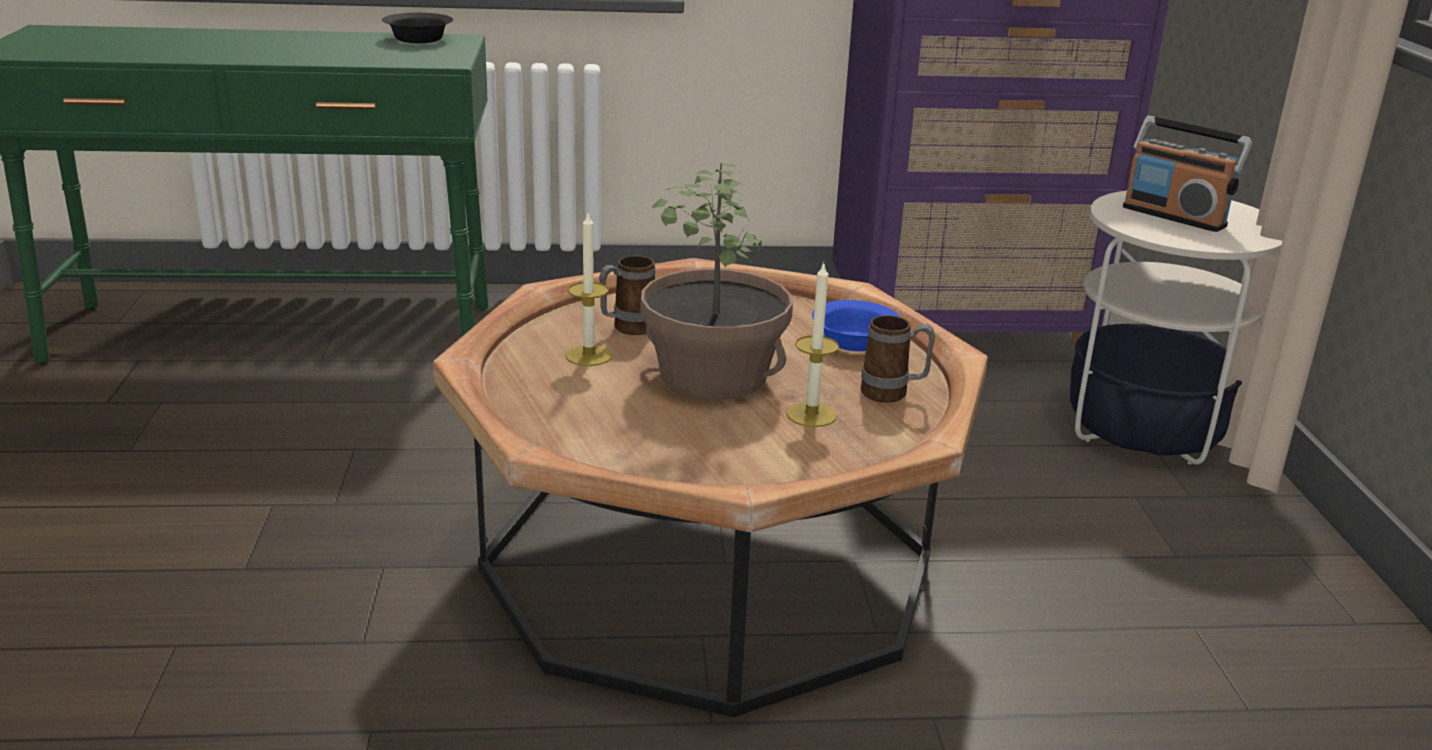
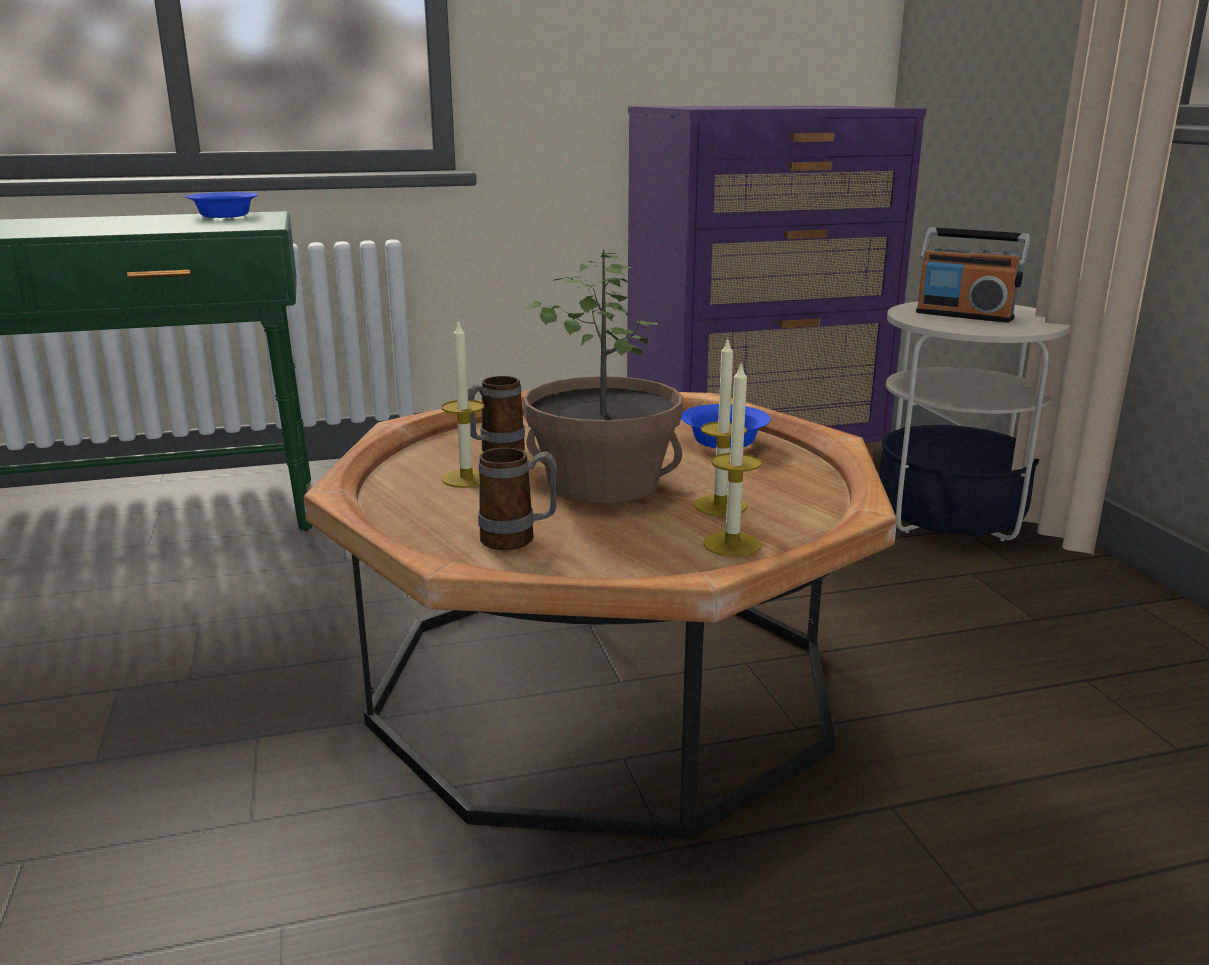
camera: 10 degrees left, 5 degrees down
black bowl [382,13,453,43] -> blue bowl [186,192,258,218]
mug [861,315,935,403] -> mug moved to [478,448,557,550]
none -> candle [703,361,762,557]

